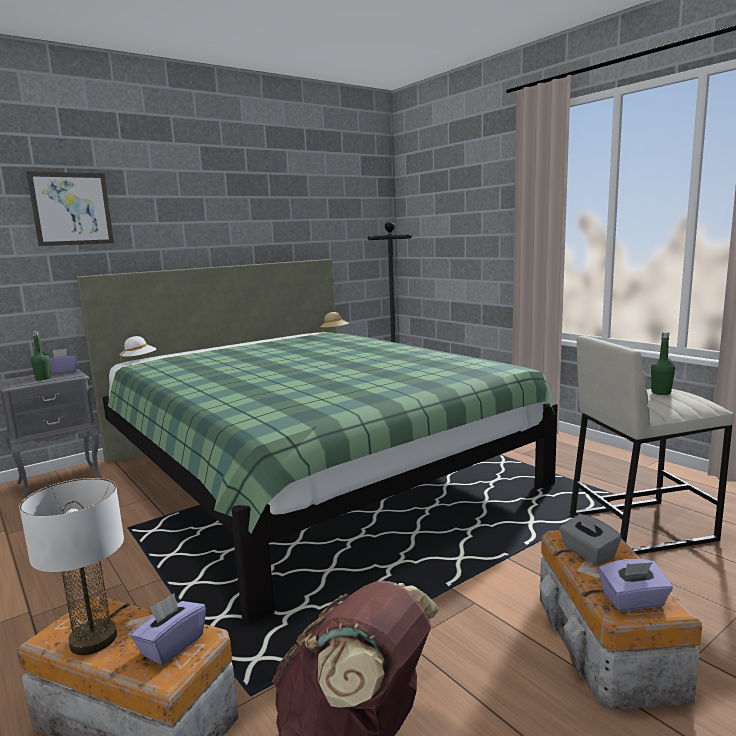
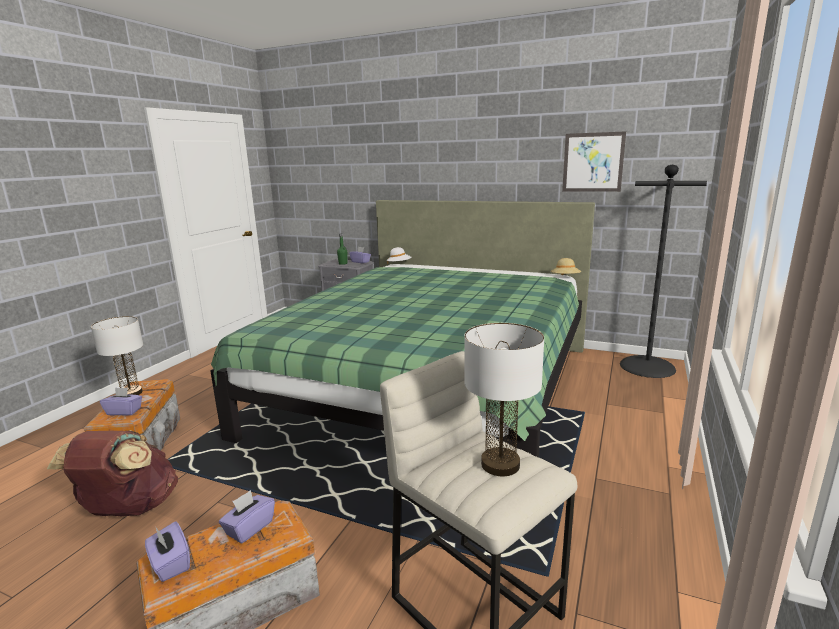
camera: 60 degrees right, 5 degrees up
picture [26,171,114,246] -> picture moved to [562,131,626,192]
grey tissue box [559,513,621,565] -> purple tissue box [219,490,275,544]
green bottle [651,332,675,395] -> table lamp [464,323,544,476]

